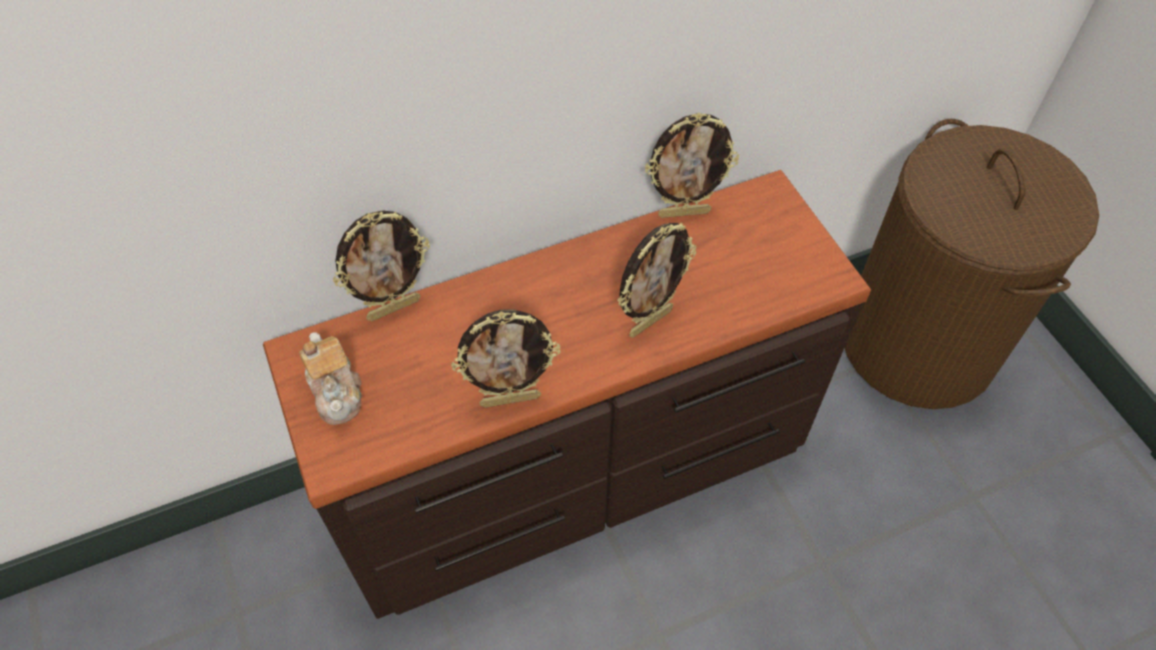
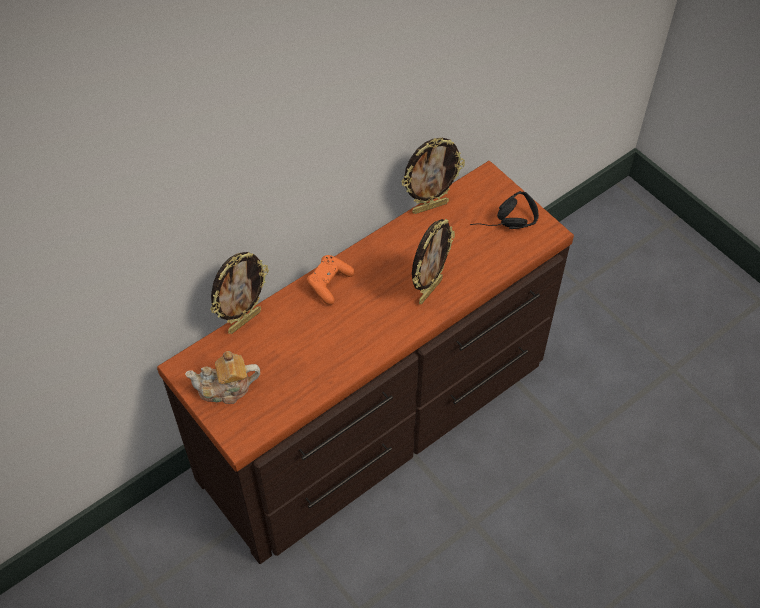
camera: 15 degrees left, 0 degrees up
teapot [299,332,361,425] -> teapot turned 120 degrees clockwise [185,351,260,404]
picture frame [451,309,561,408] -> none
brown laundry basket [845,119,1099,409] -> none
none -> orange game controller [307,255,355,305]
none -> black headphones [470,191,539,229]

